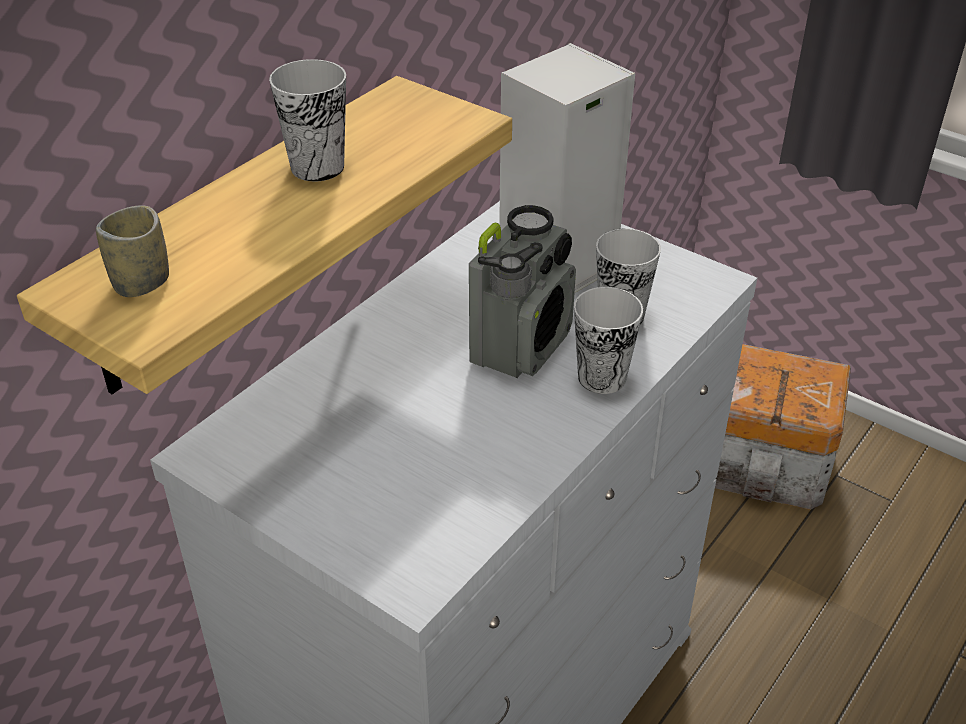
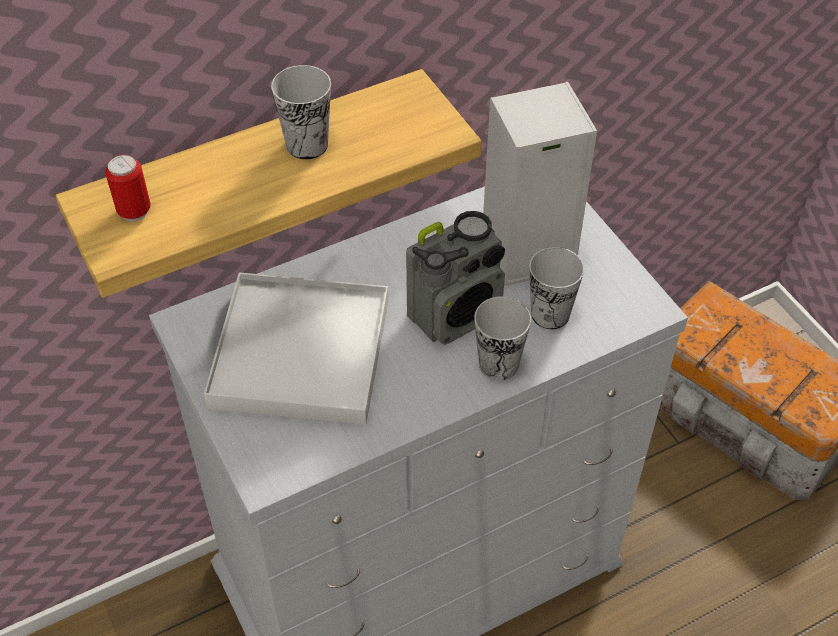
camera: 25 degrees right, 10 degrees up
cup [96,205,169,297] -> can [105,154,151,221]
none -> white tray [204,272,388,425]

